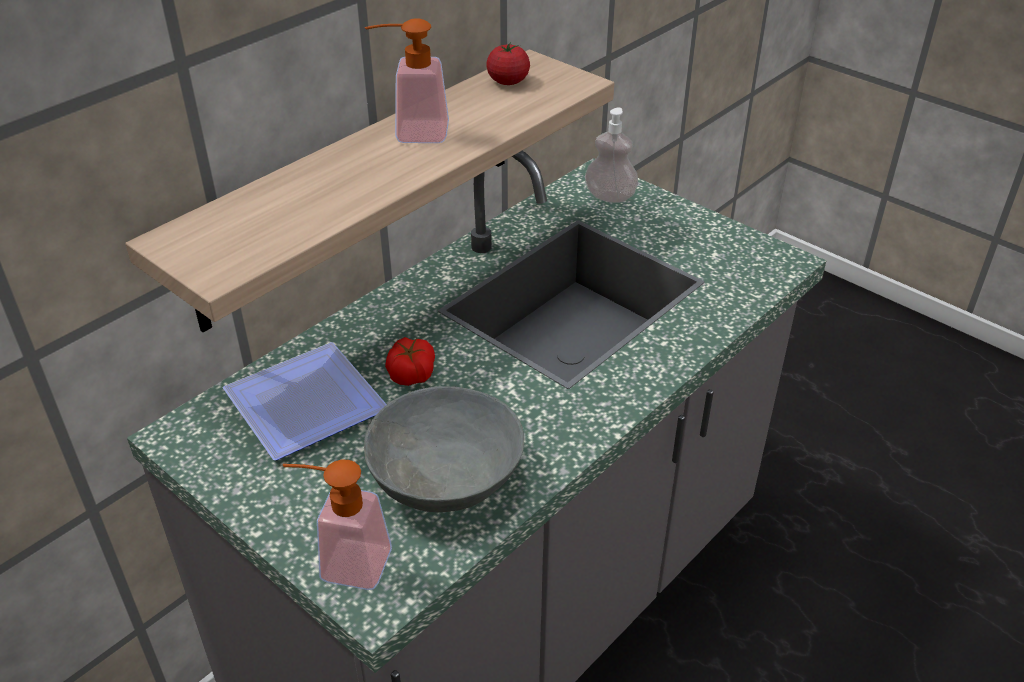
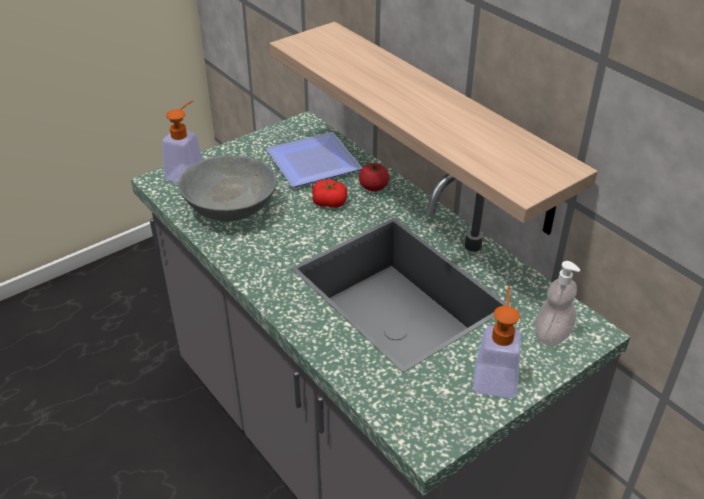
camera: 100 degrees right, 0 degrees up
soap dispenser [365,18,449,143] -> soap dispenser moved to [473,286,521,398]
tomato [486,42,530,85] -> tomato moved to [359,163,389,192]

